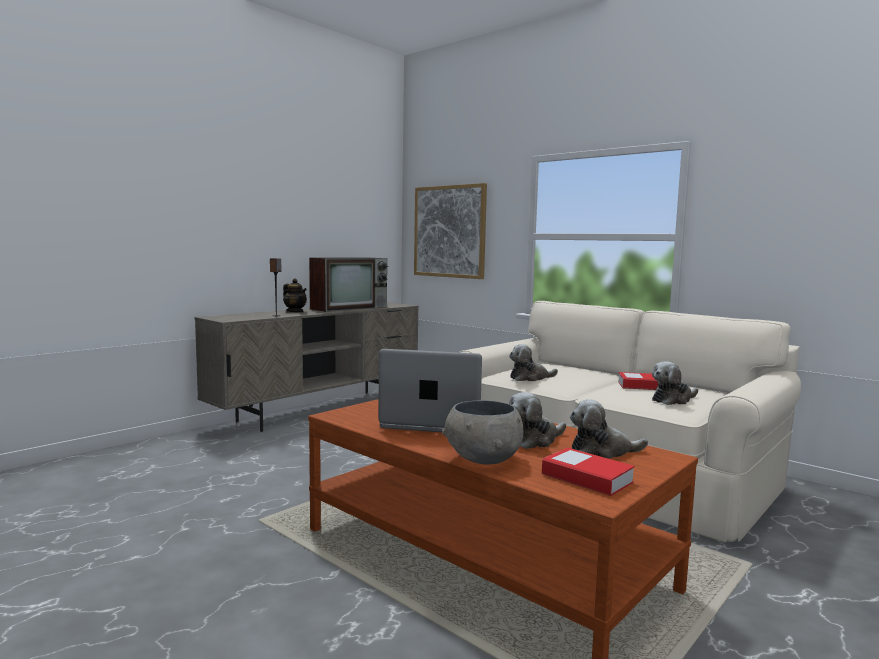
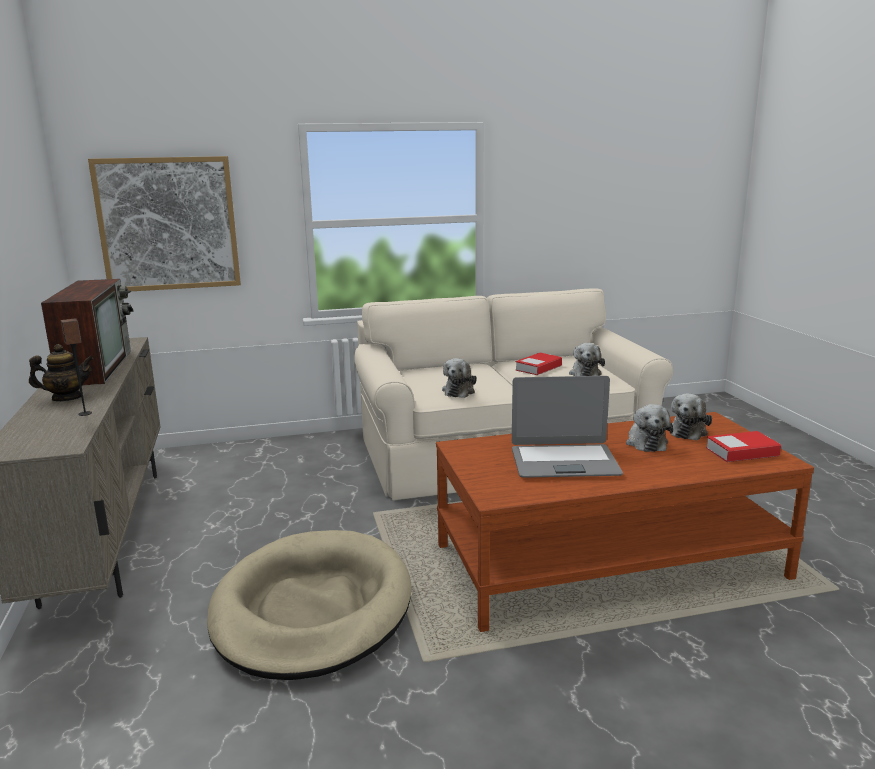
camera: 55 degrees left, 10 degrees up
laptop [378,349,482,432] -> laptop turned 135 degrees counterclockwise [512,376,623,478]
grey bowl [442,400,524,465] -> none
none -> beige dog bed [207,530,412,680]

